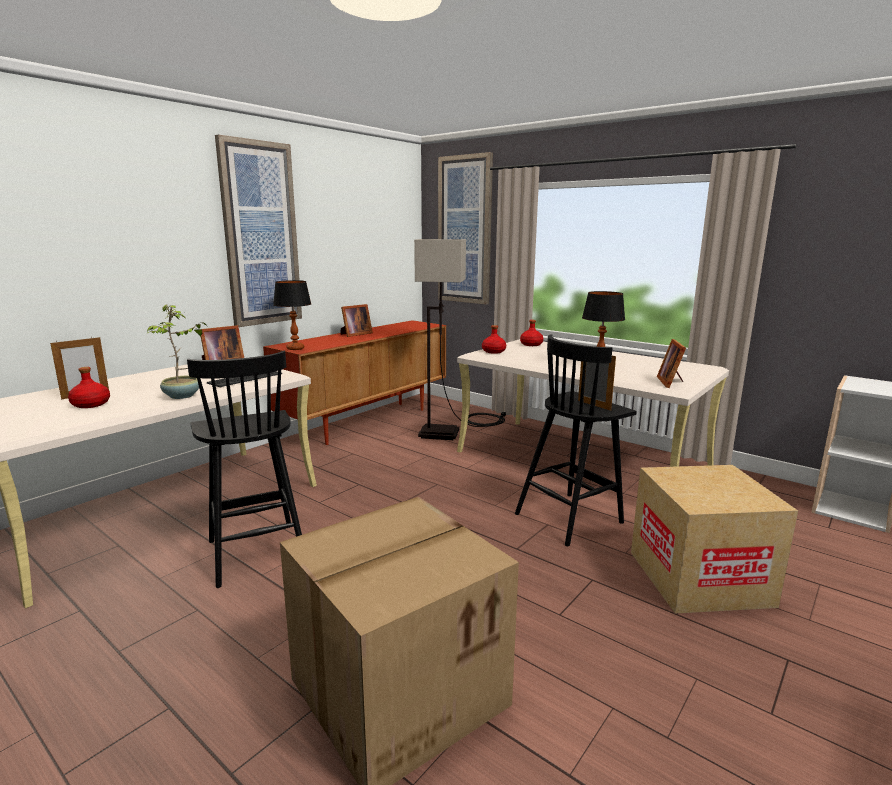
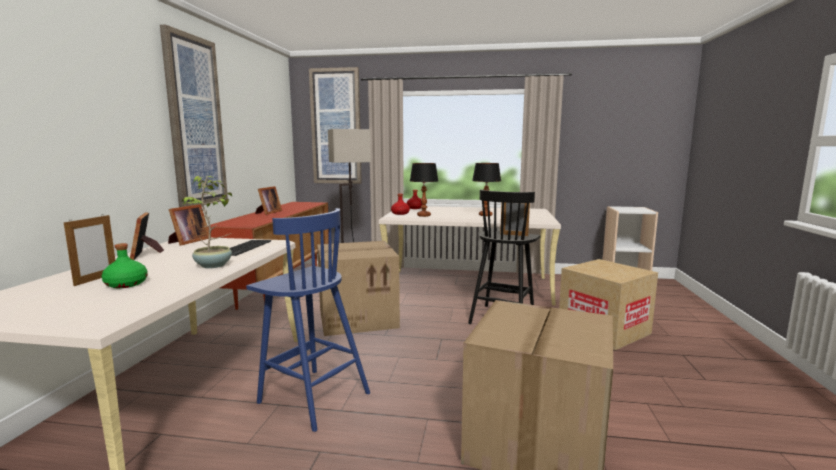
camera: 30 degrees left, 5 degrees down
red bottle [68,367,110,408] -> green bottle [102,243,148,288]
black stool [187,350,302,588] -> blue stool [246,208,370,432]
table lamp [273,280,311,350] -> table lamp moved to [410,163,438,217]
picture frame [657,339,686,388] -> picture frame moved to [130,212,164,260]
none -> cardboard box [317,241,400,336]

